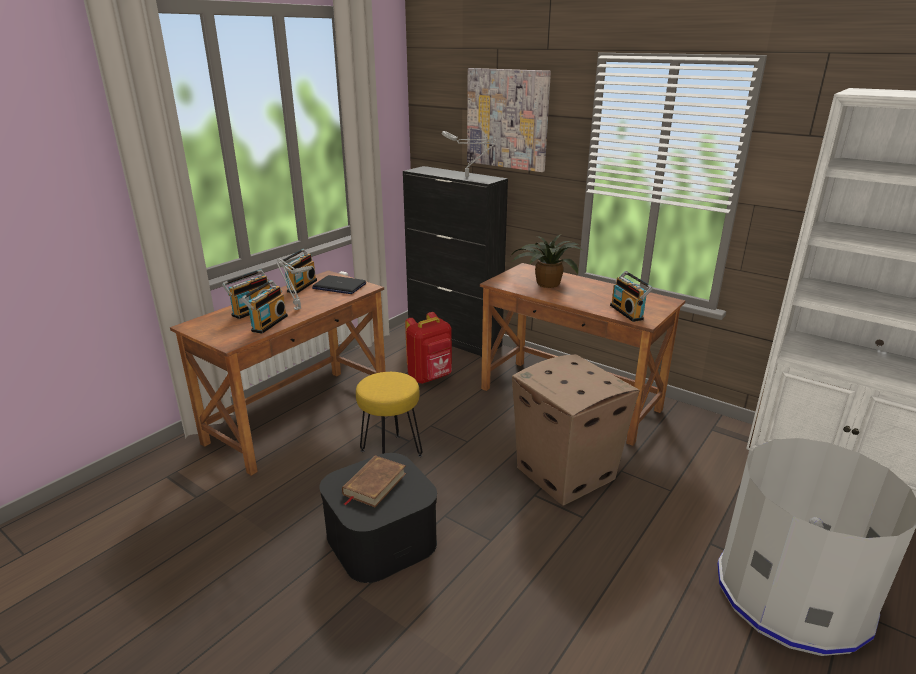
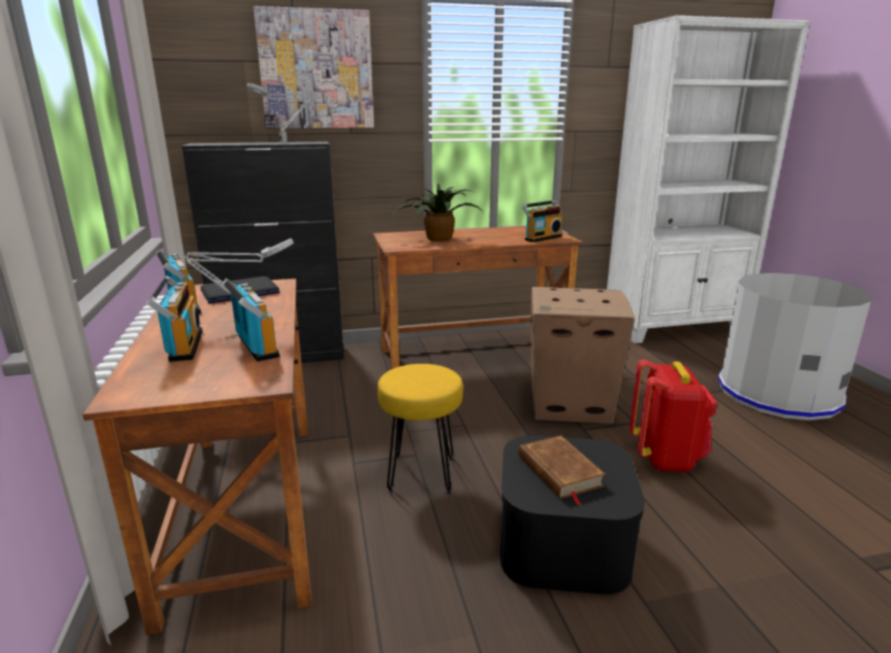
camera: 50 degrees left, 5 degrees down
red backpack [405,312,452,384] -> red backpack moved to [629,359,717,472]
radio [610,271,653,322] -> radio turned 60 degrees counterclockwise [522,200,562,242]

